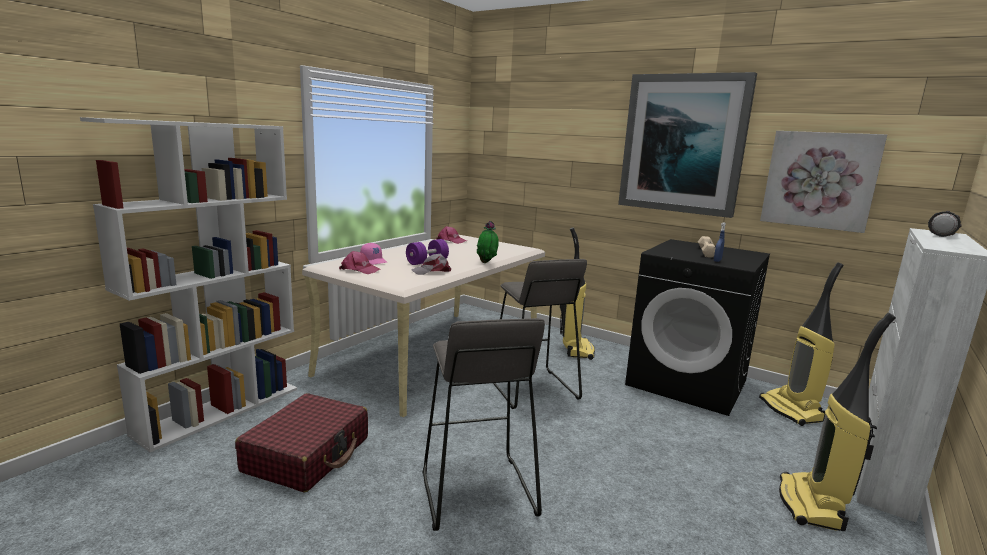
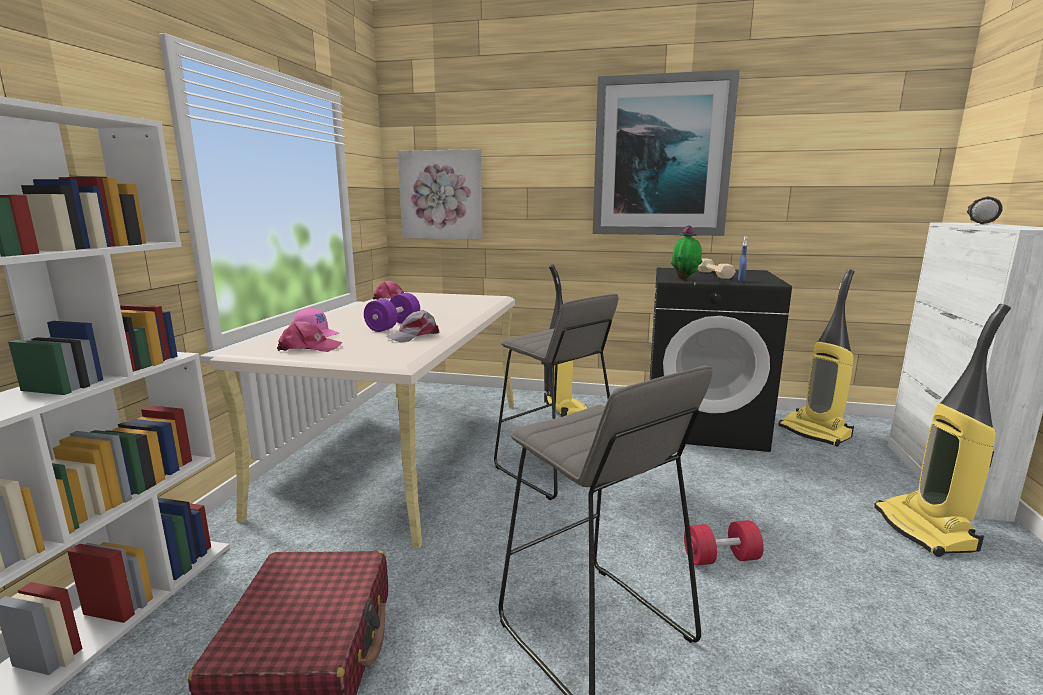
camera: 20 degrees left, 0 degrees up
potted plant [477,221,499,263] -> potted plant moved to [671,225,702,280]
picture [760,131,887,233] -> picture moved to [398,149,483,240]
none -> red dumbbell [684,520,764,565]

